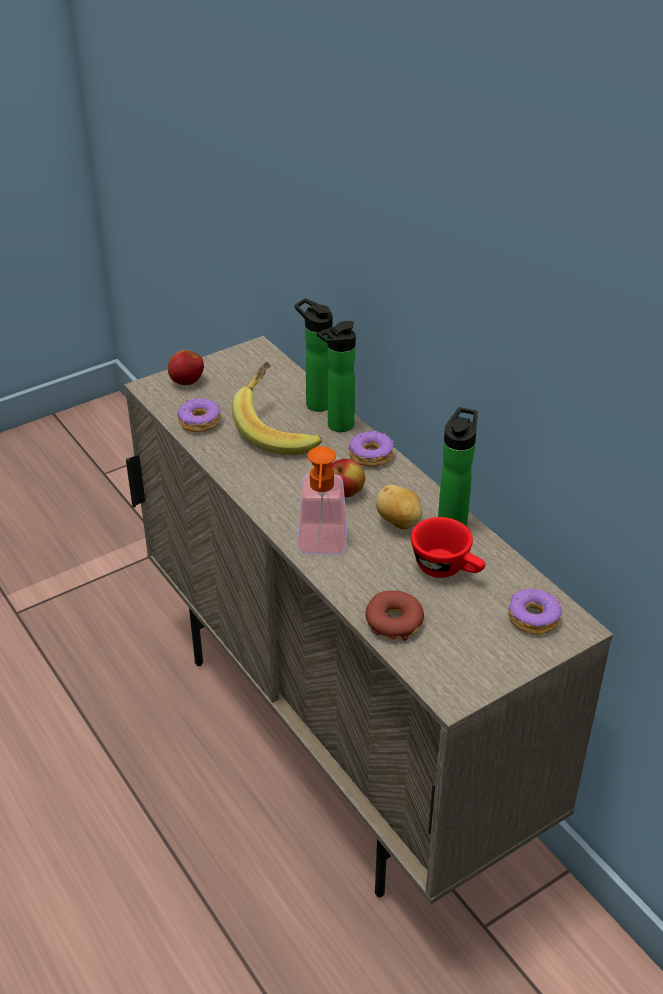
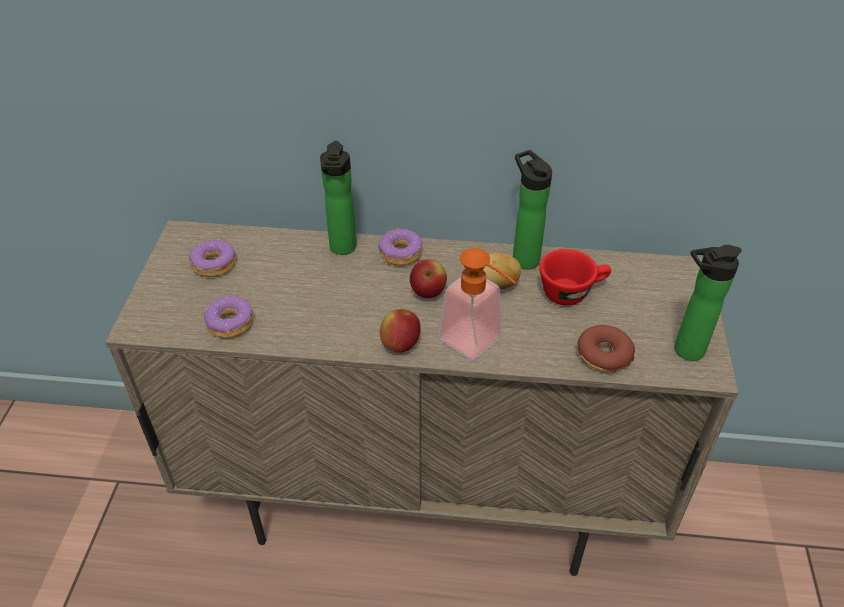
camera: 50 degrees left, 5 degrees up
apple [168,350,204,385] -> apple moved to [380,309,420,353]
banana [232,362,322,455] -> none
bottle [295,298,332,412] -> bottle moved to [674,245,742,361]
donut [508,588,562,634] -> donut moved to [188,239,236,277]

